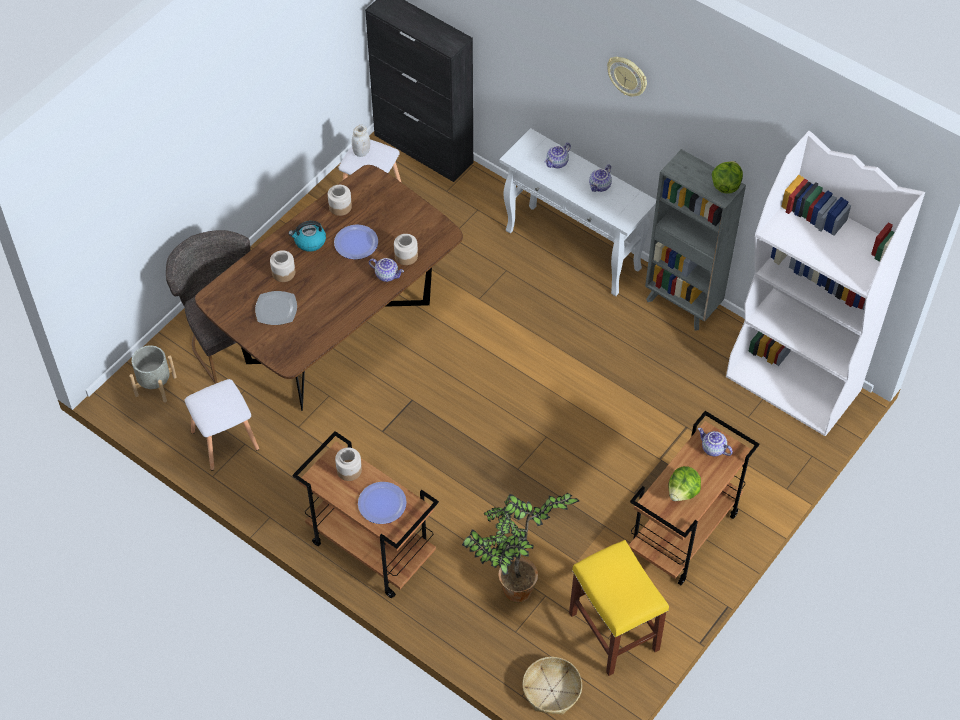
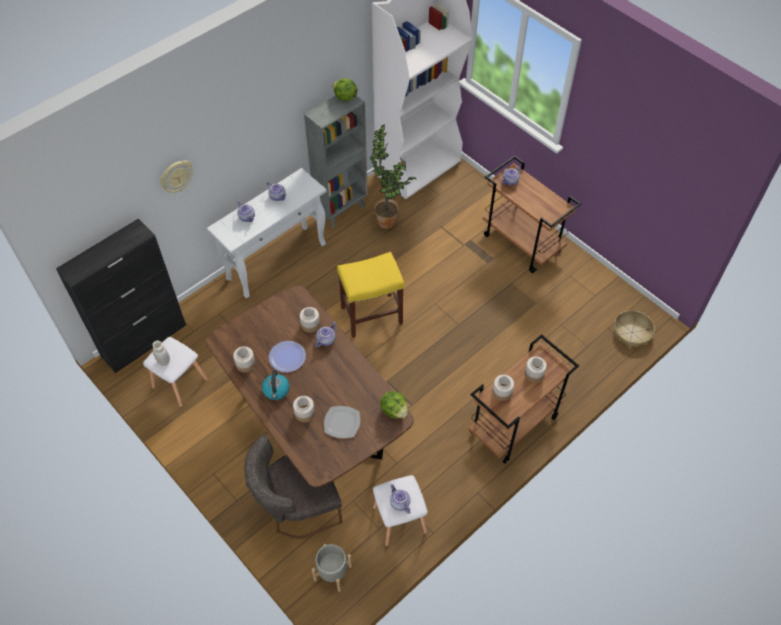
camera: 80 degrees left, 0 degrees up
plate [358,482,407,524] -> jar [525,356,547,382]
potted plant [462,493,579,603] -> potted plant moved to [370,125,416,229]
yellow stool [569,540,669,676] -> yellow stool moved to [337,252,405,338]
wall clock [607,57,647,97] -> wall clock moved to [160,160,193,193]
lettuce [668,466,701,501] -> lettuce moved to [380,391,408,418]
none -> teapot [390,484,411,514]

